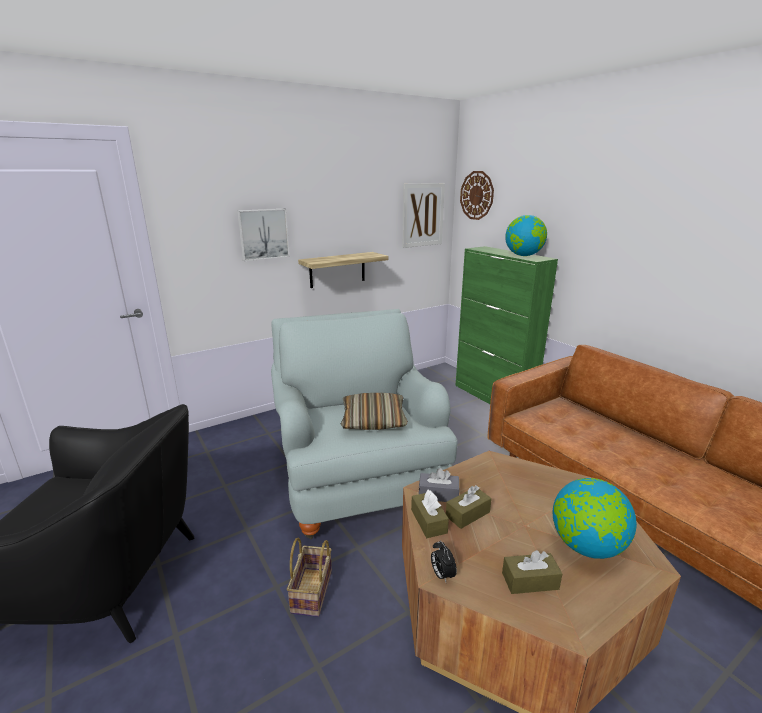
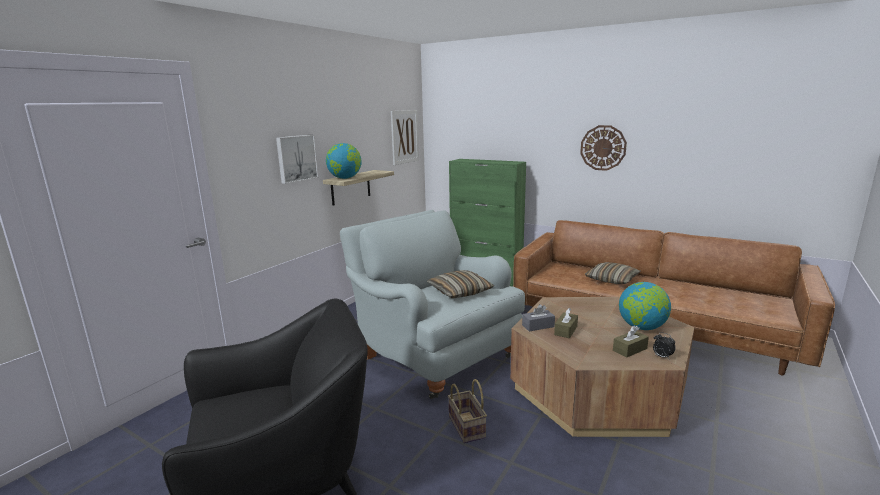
camera: 25 degrees left, 5 degrees down
brown tissue box [411,490,449,538] -> none
alarm clock [431,541,457,582] -> alarm clock moved to [653,332,676,360]
wall clock [460,171,494,220] -> wall clock moved to [580,125,627,171]
globe [505,215,547,256] -> globe moved to [326,143,362,179]
none -> pillow [585,262,640,284]

